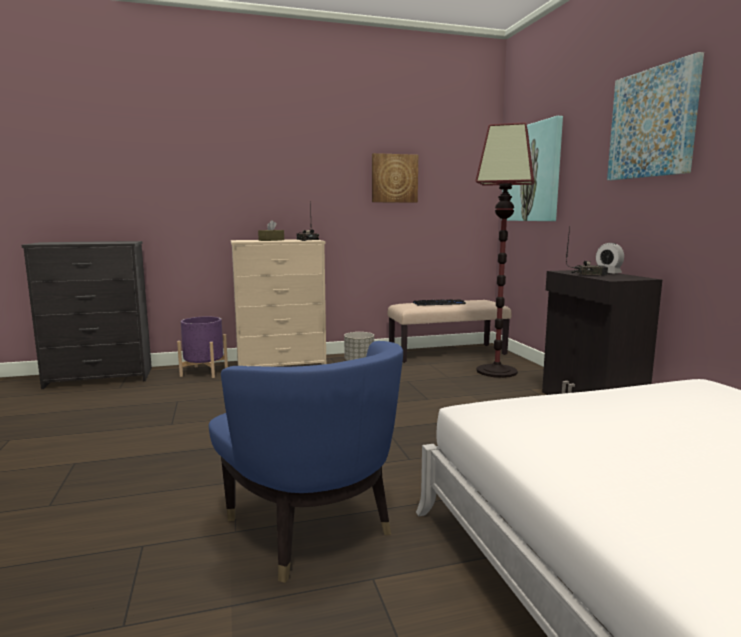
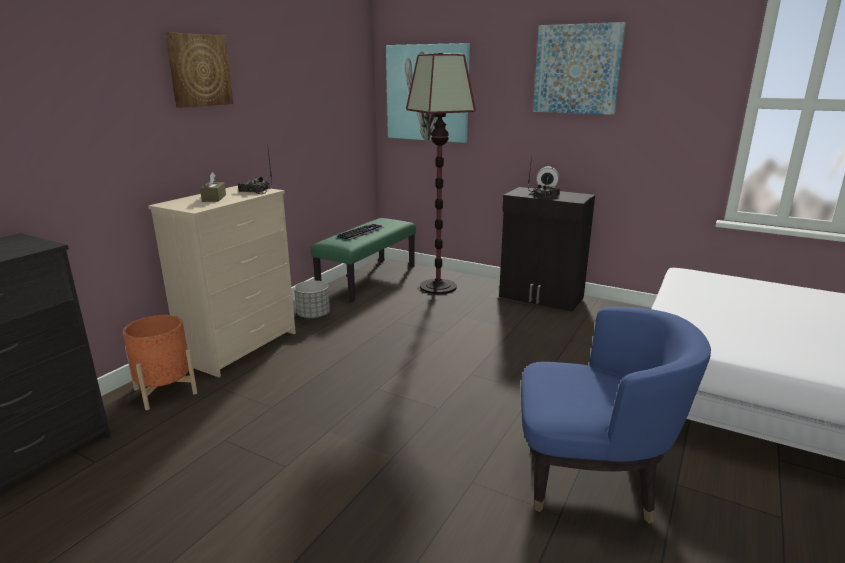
camera: 45 degrees left, 10 degrees up
purple planter [177,316,228,378] -> orange planter [122,315,197,410]
picture [372,153,418,203] -> picture moved to [165,32,233,108]
beige bench [388,300,511,363] -> green bench [311,218,416,302]

